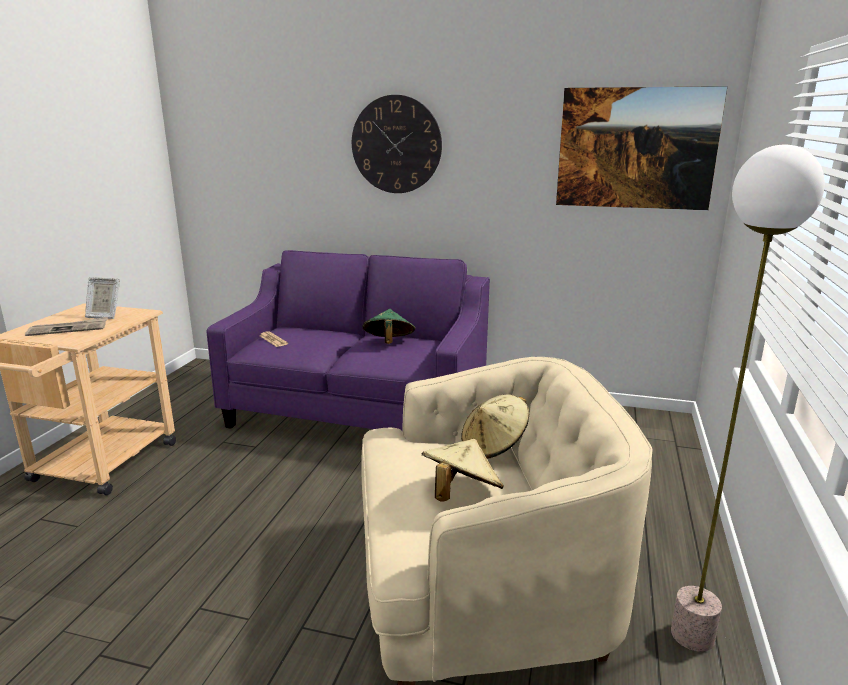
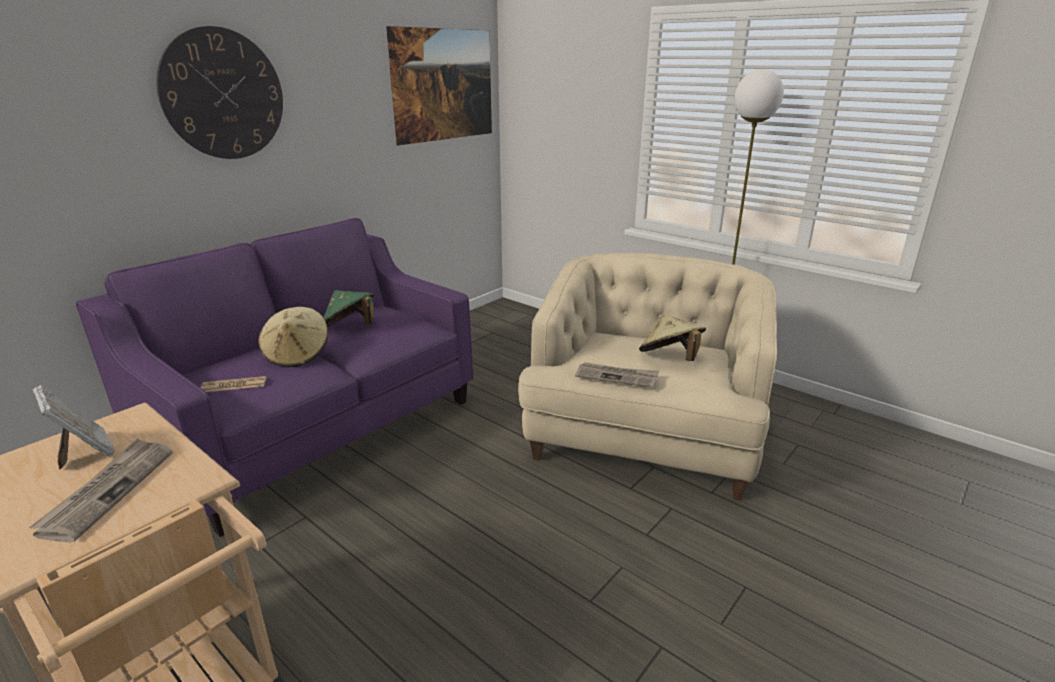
camera: 65 degrees left, 5 degrees up
picture frame [85,277,120,319] -> picture frame turned 75 degrees counterclockwise [33,385,115,470]
beige hat [461,395,529,459] -> beige hat moved to [258,307,328,367]
none -> newspaper [575,362,659,388]

